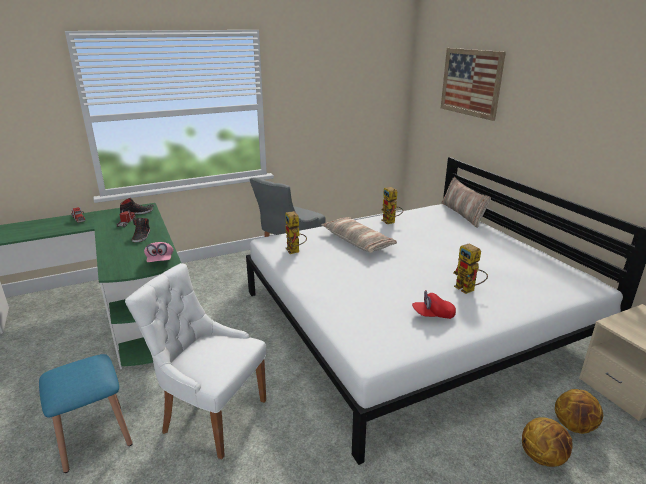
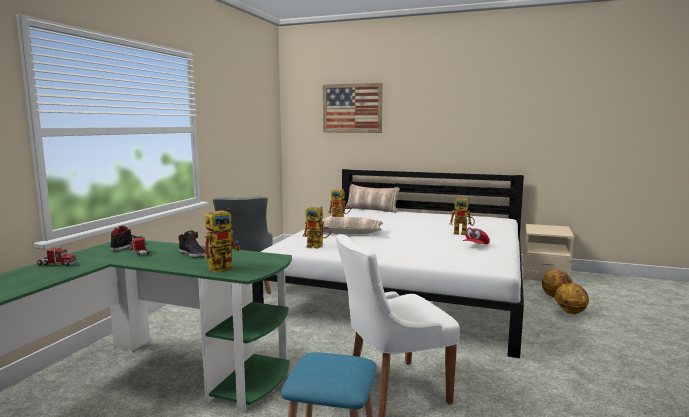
camera: 45 degrees left, 15 degrees down
pink cap [144,242,173,262] -> none
none -> toy robot [204,207,240,273]

